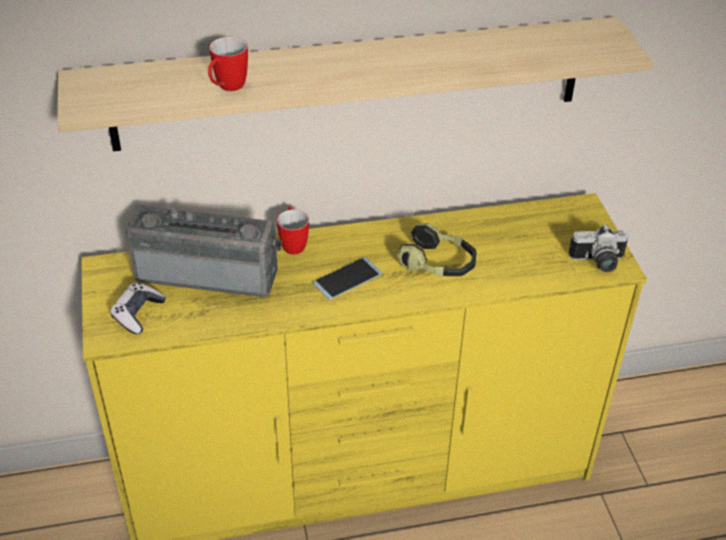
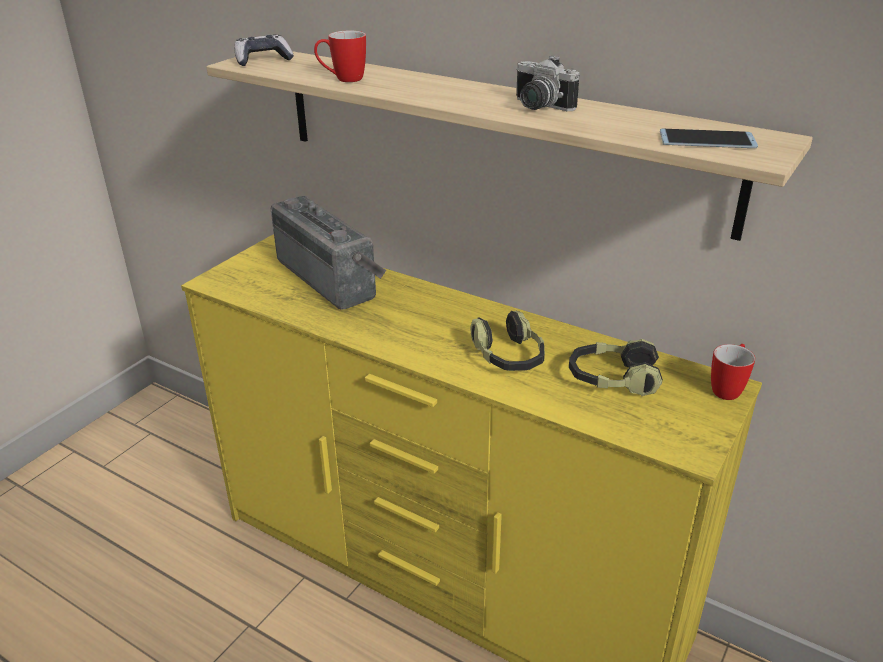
camera: 45 degrees right, 10 degrees down
game controller [110,283,166,334] -> game controller moved to [234,34,294,66]
mug [277,206,309,254] -> mug moved to [711,344,755,400]
phone [313,257,382,300] -> phone moved to [660,129,758,148]
camera [569,224,628,272] -> camera moved to [516,55,580,111]
none -> headphones [569,338,663,396]

